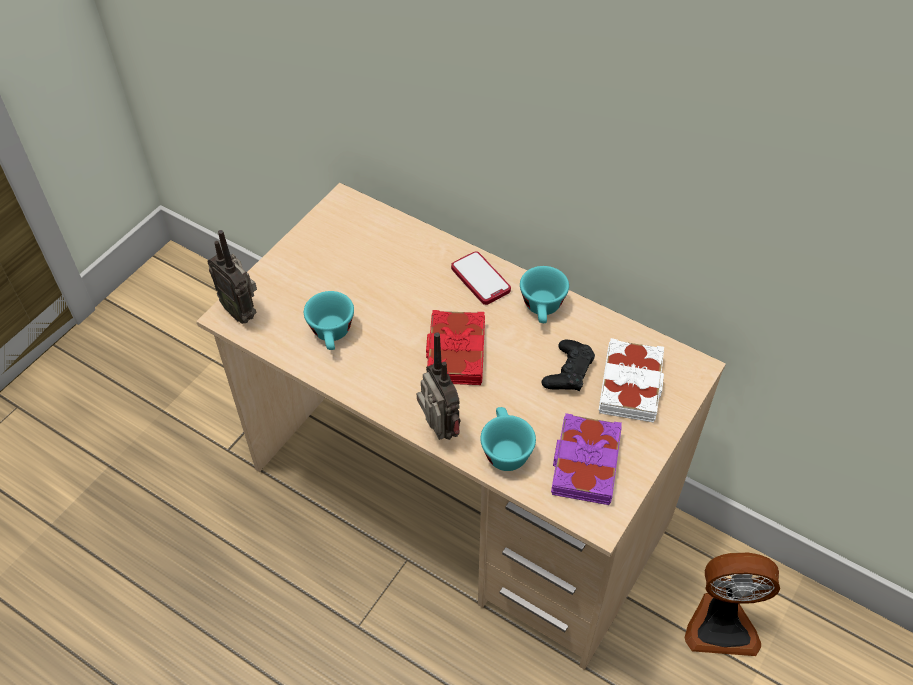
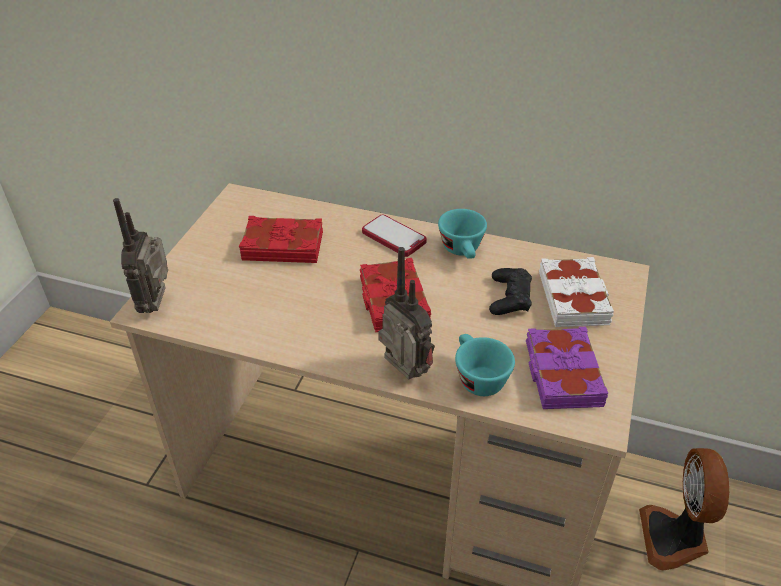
camera: 15 degrees left, 10 degrees down
radio [207,230,257,324] -> radio turned 60 degrees clockwise [113,198,168,313]
turquoise cup [304,291,354,350] -> none
fan [685,553,780,656] -> fan turned 105 degrees clockwise [639,448,729,571]
none -> red book [239,216,323,263]

